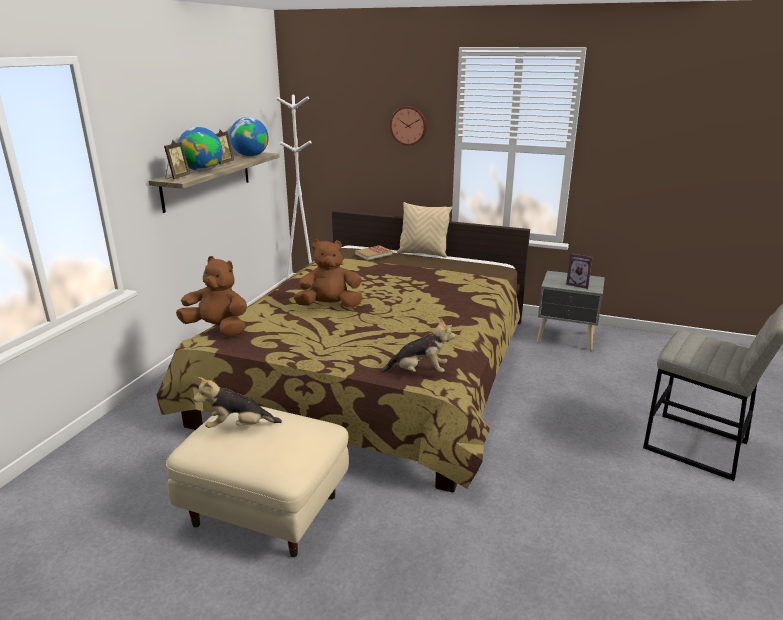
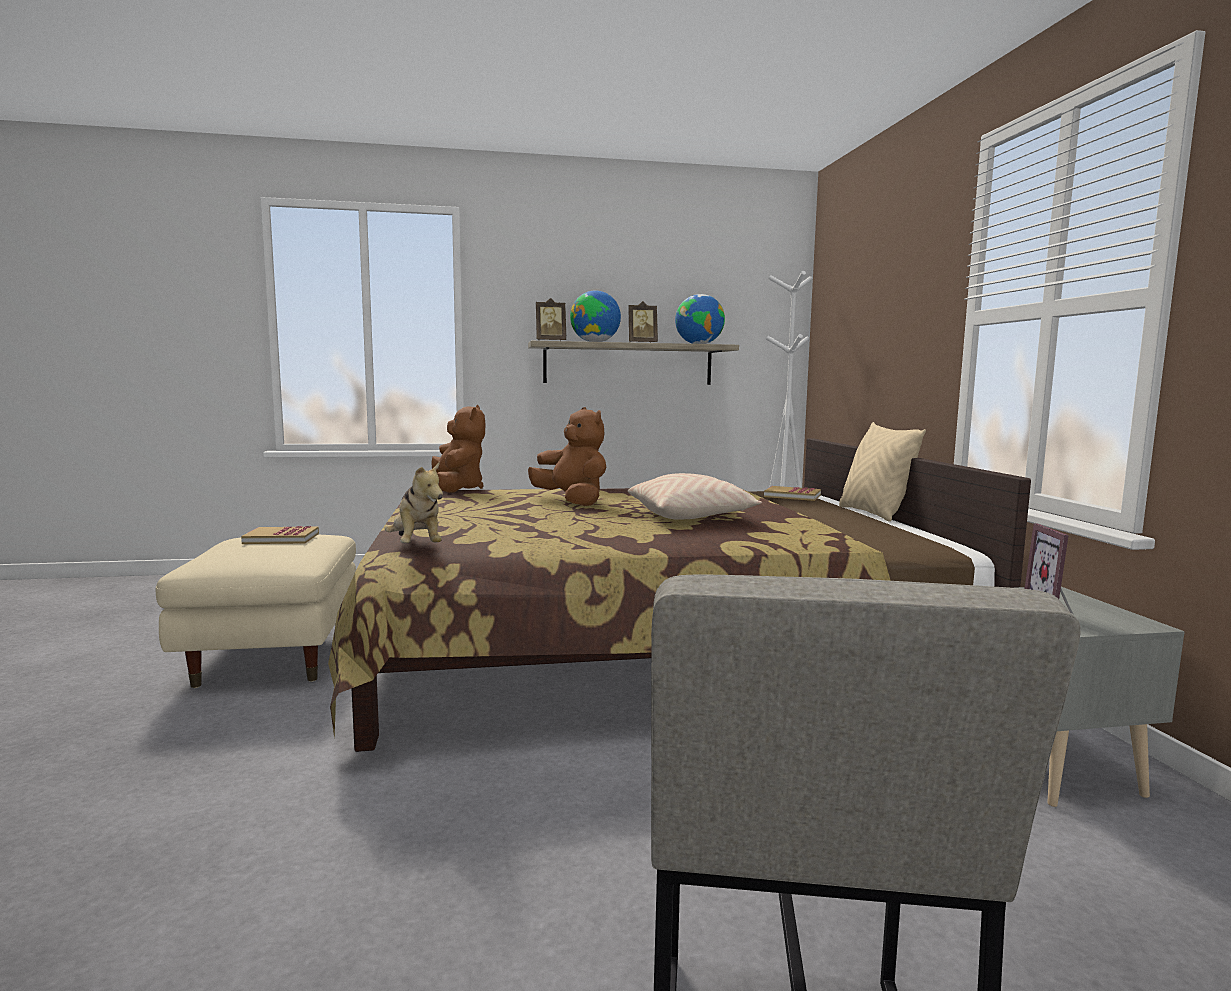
camera: 60 degrees right, 15 degrees down
plush toy [194,377,282,428] -> book [241,526,319,544]
wall clock [390,106,427,146] -> none
none -> beige pillow [628,473,762,520]

